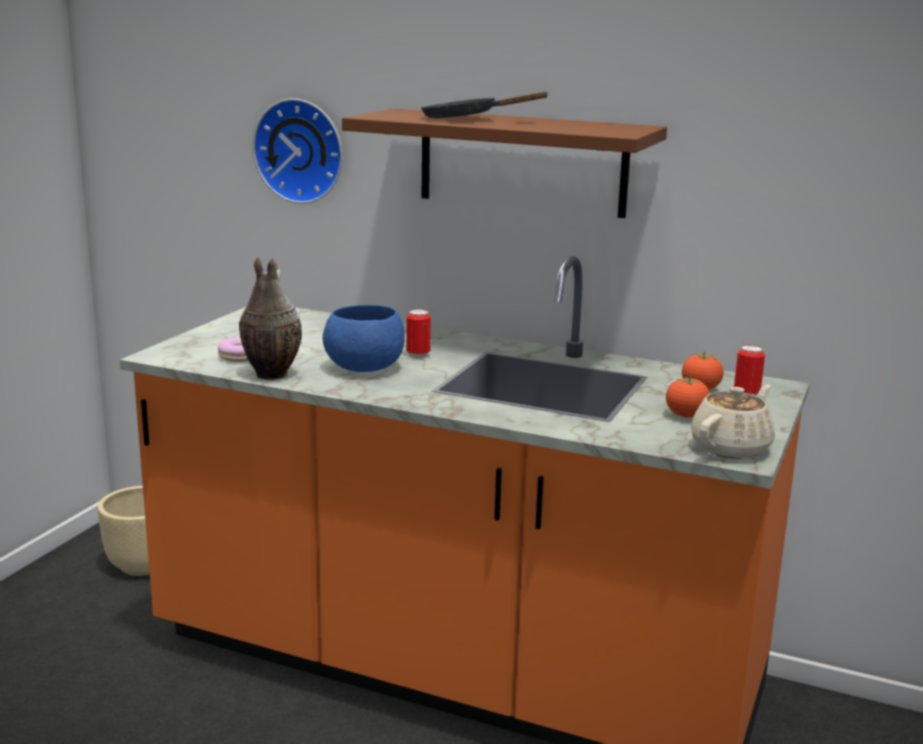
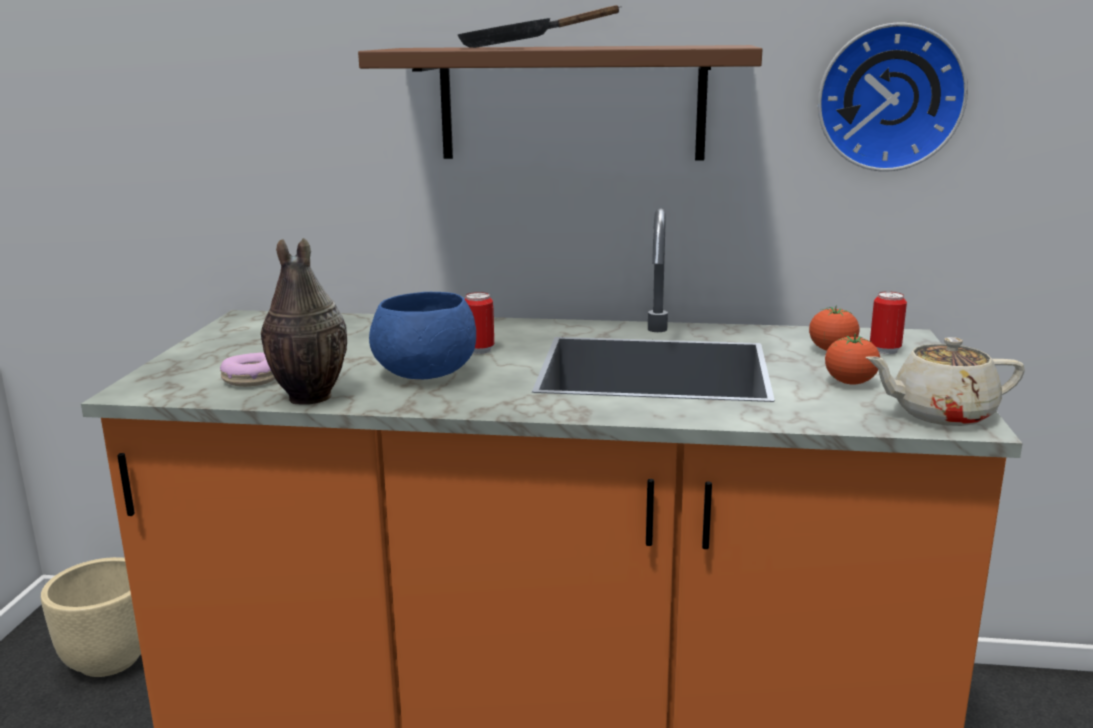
camera: 15 degrees left, 0 degrees up
wall clock [253,98,343,204] -> wall clock moved to [818,22,968,172]
beige teapot [691,385,775,459] -> beige teapot turned 120 degrees counterclockwise [865,337,1025,426]

